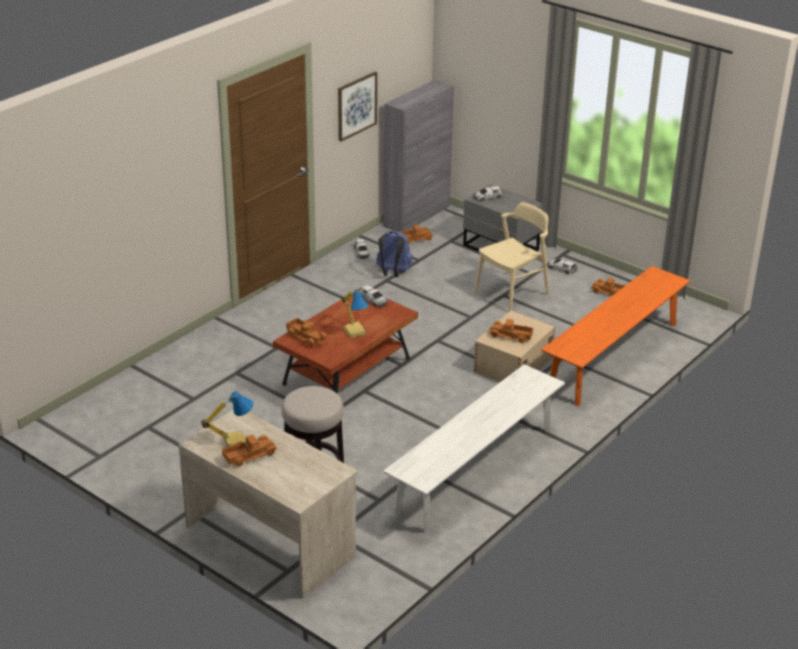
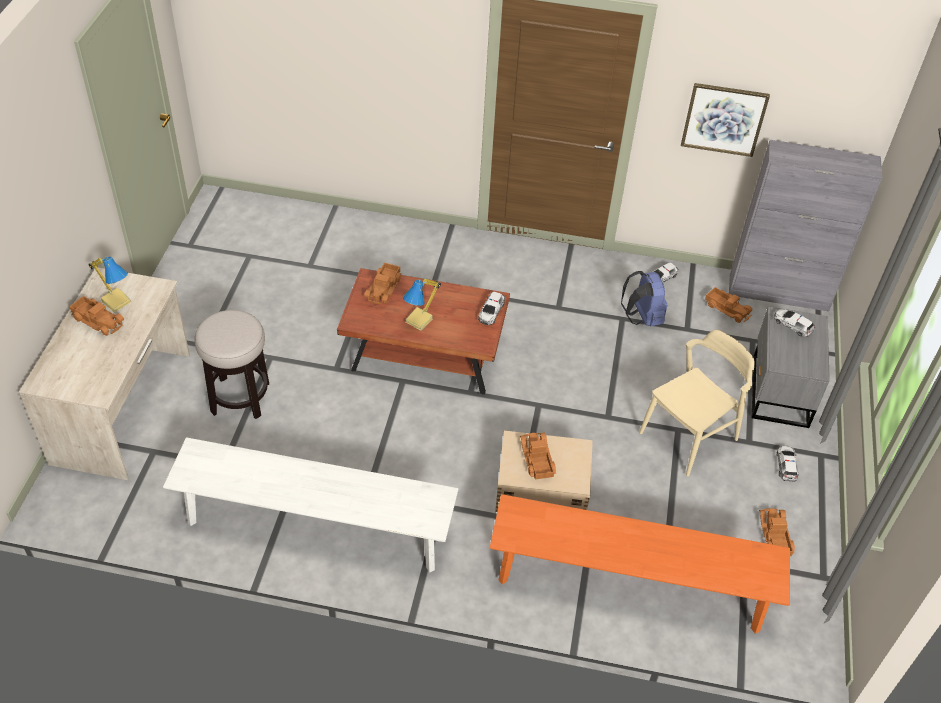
camera: 60 degrees right, 15 degrees up
beige chair [475,202,549,311] -> beige chair turned 60 degrees counterclockwise [639,330,755,476]

